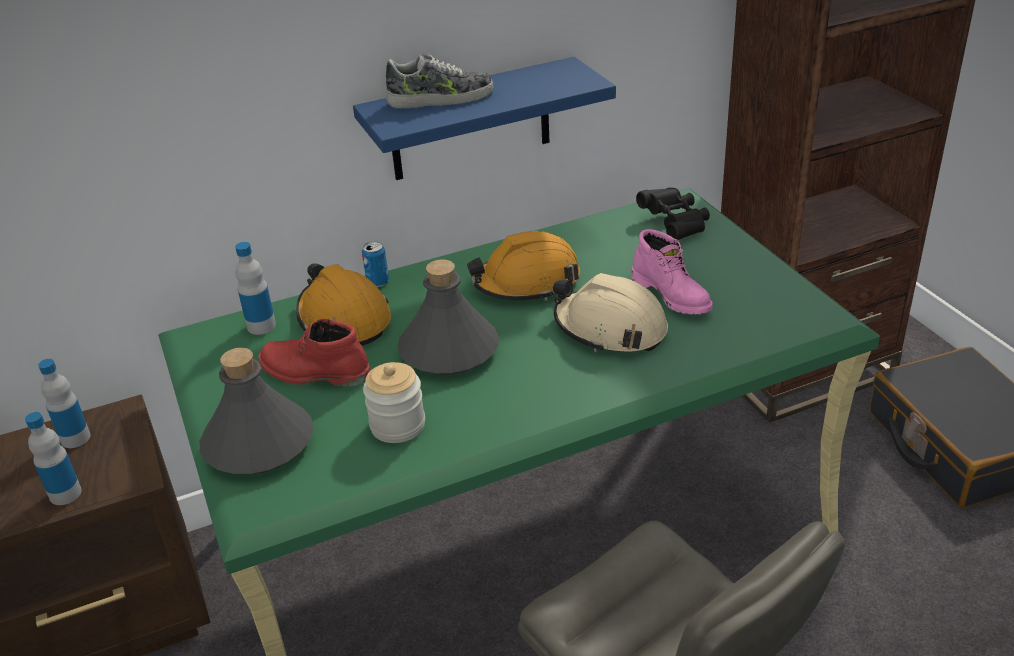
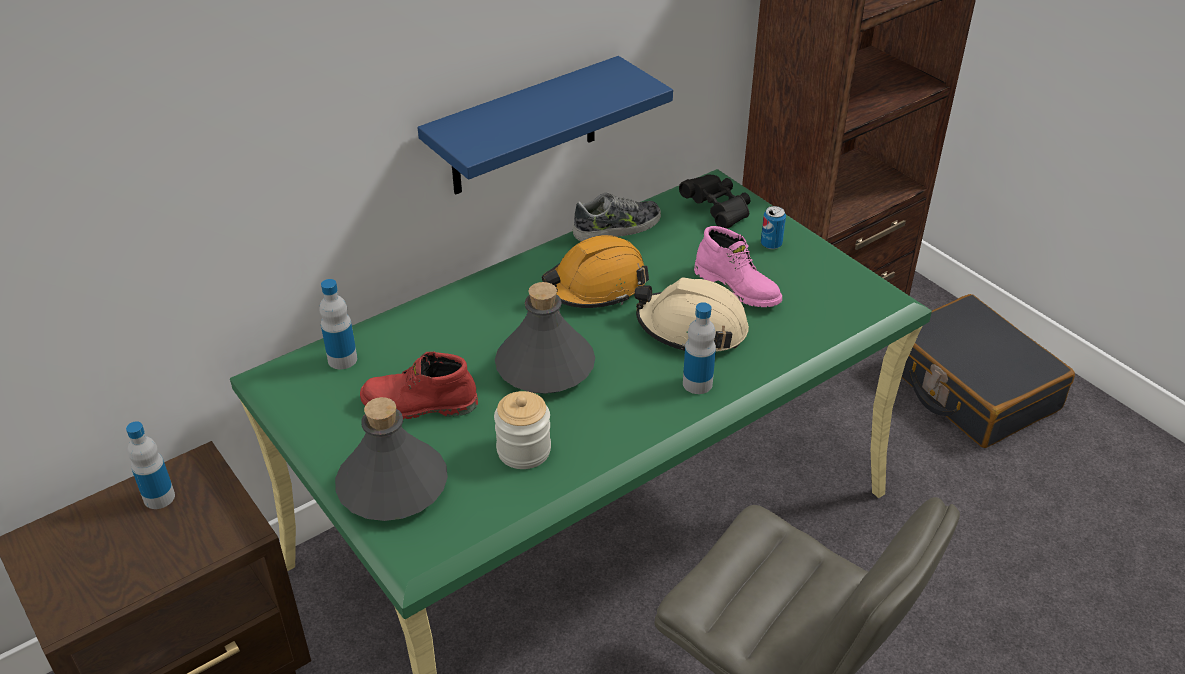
camera: 15 degrees left, 5 degrees up
bottle [25,412,82,505] -> bottle moved to [683,302,716,394]
orange hard hat [296,263,391,346] -> none
can [362,241,389,287] -> can moved to [761,206,786,249]
shoe [386,54,493,109] -> shoe moved to [573,193,661,241]

